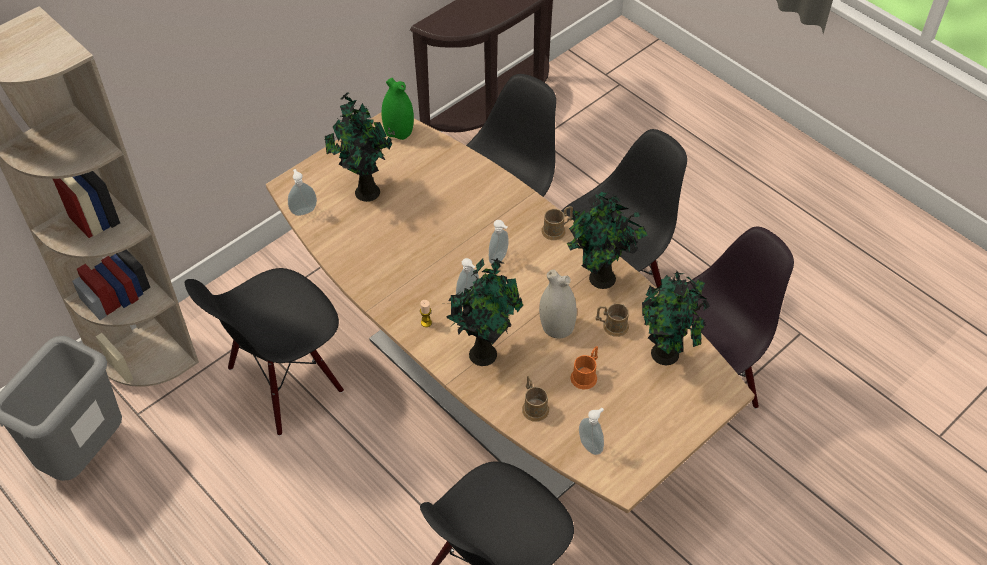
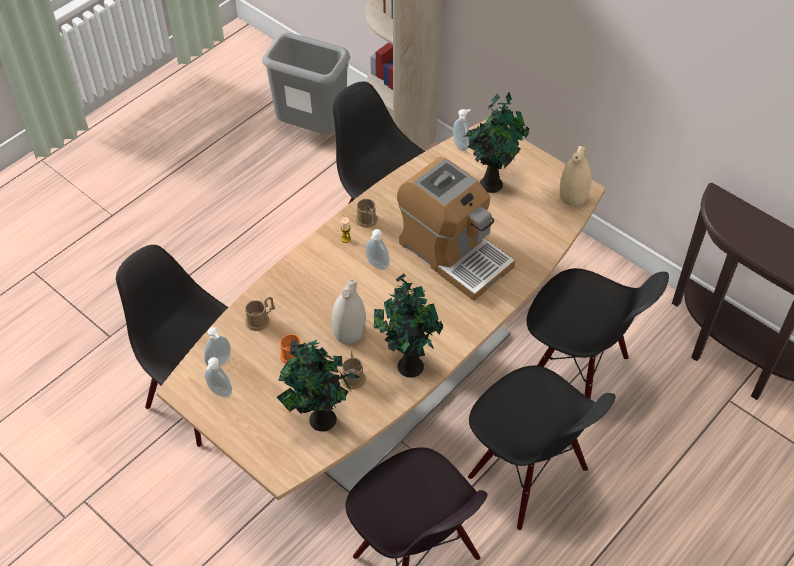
camera: 85 degrees right, 0 degrees up
green vase [381,77,414,140] -> beige vase [560,146,592,206]
potted plant [446,258,523,366] -> none
soap dispenser [489,220,509,264] -> soap dispenser moved to [204,357,232,397]
brown mug [541,206,573,240] -> brown mug moved to [355,199,378,228]
none -> coffee machine [397,157,515,301]

